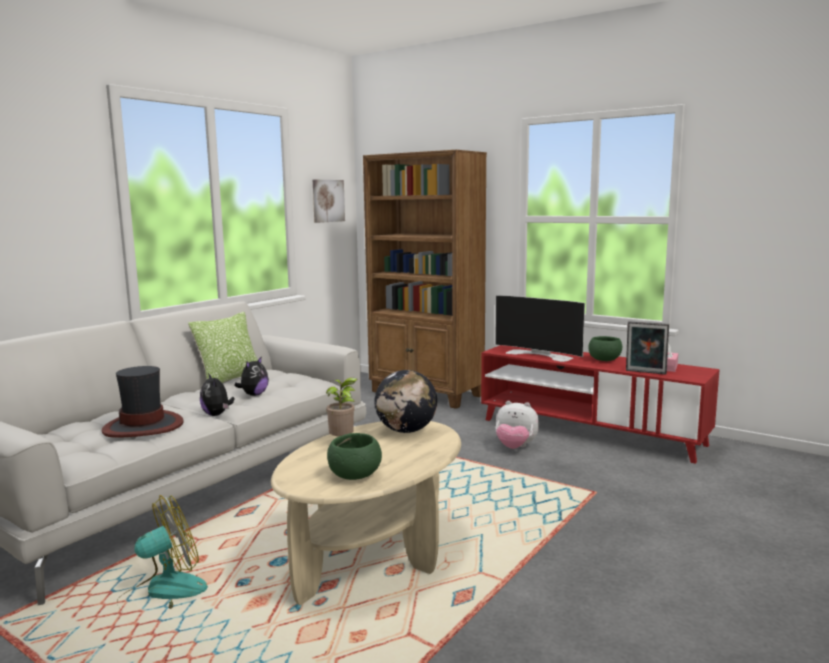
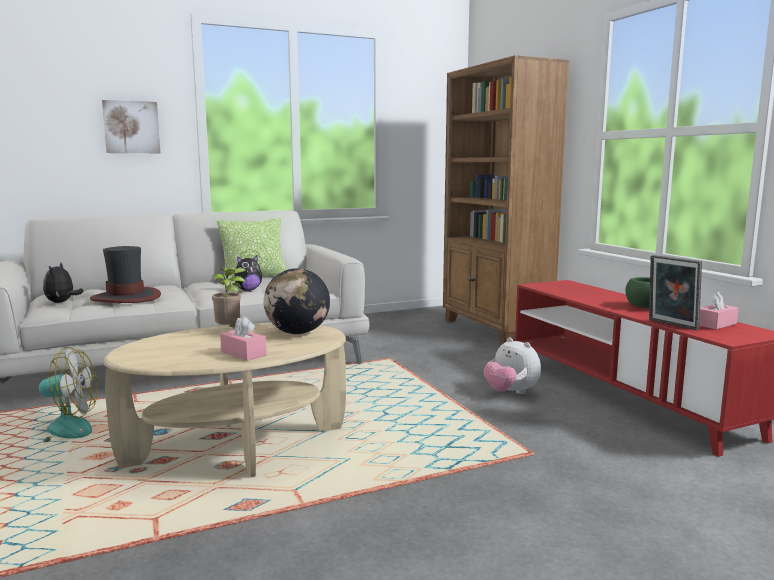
camera: 30 degrees right, 0 degrees up
plush toy [200,373,234,416] -> plush toy moved to [43,263,84,303]
picture [313,180,345,223] -> picture moved to [102,100,161,153]
green bowl [327,433,382,480] -> none
television [495,295,585,362] -> none
none -> pink tissue box [220,316,267,361]

